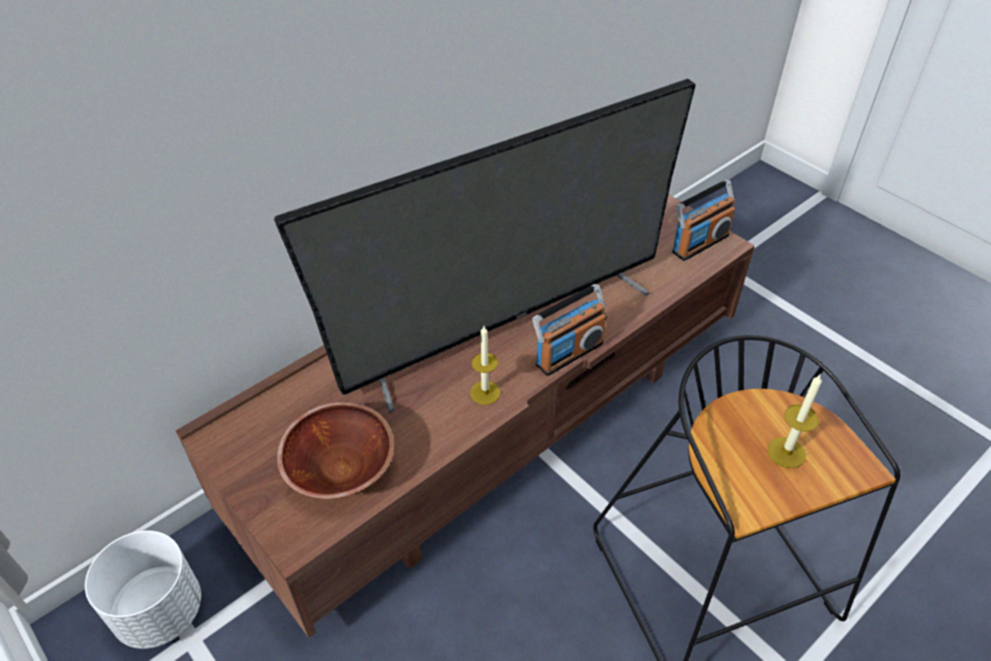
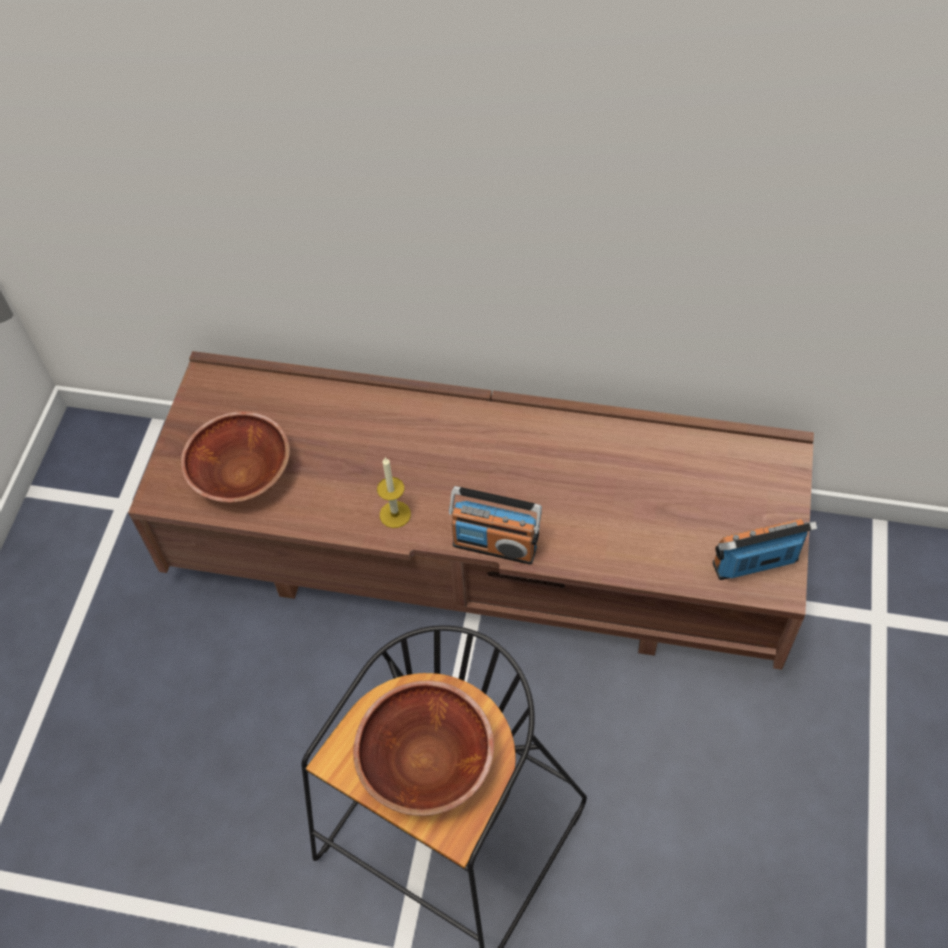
camera: 55 degrees right, 10 degrees up
white planter [85,530,201,649] -> none
television [274,79,696,413] -> none
radio [672,180,735,261] -> radio turned 150 degrees clockwise [713,518,818,580]
candle [768,375,822,468] -> brown bowl [353,681,494,816]

